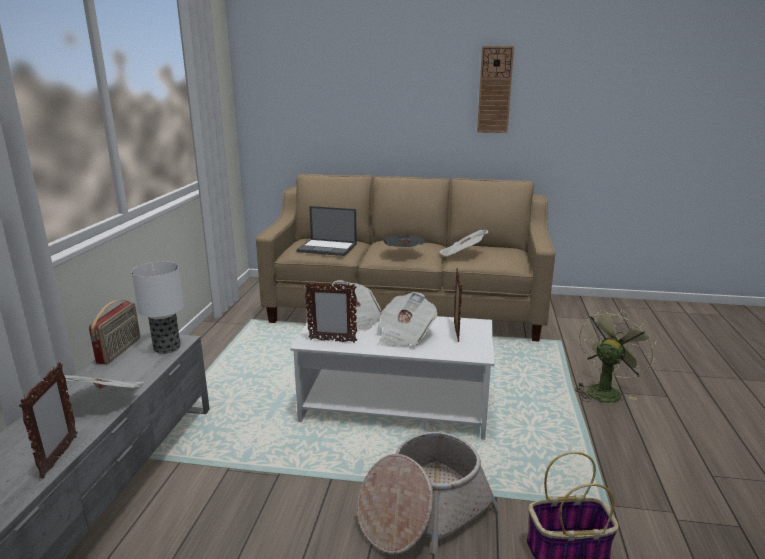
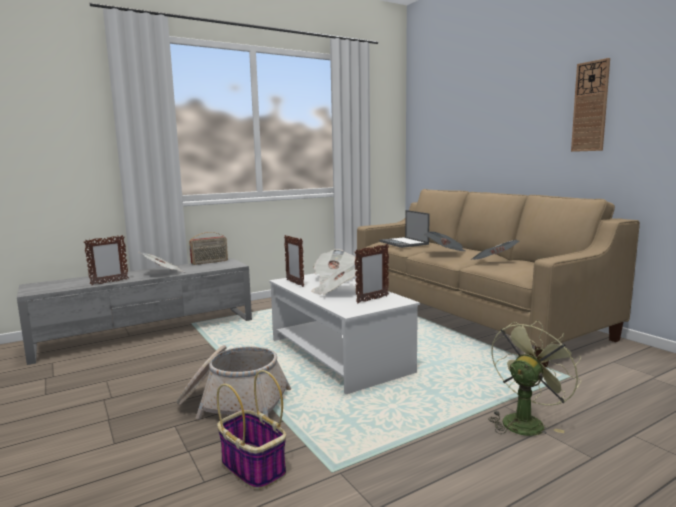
camera: 50 degrees right, 10 degrees down
table lamp [131,262,184,354] -> none
green fan [575,309,656,403] -> green fan turned 45 degrees counterclockwise [488,320,582,436]

